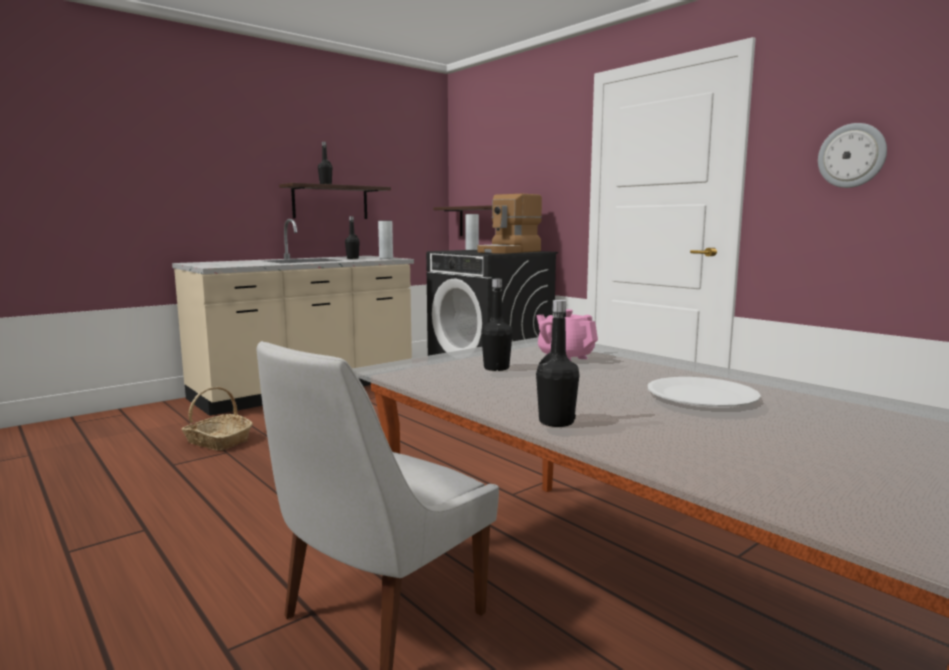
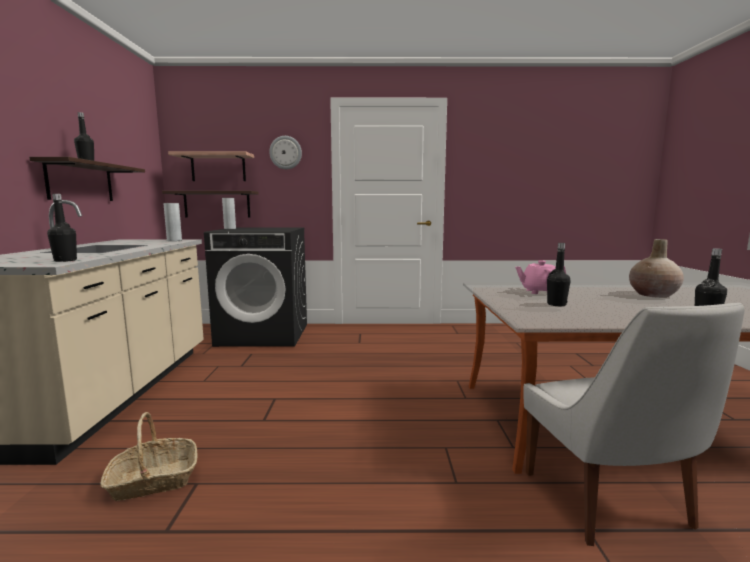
camera: 50 degrees left, 0 degrees up
black bottle [345,216,360,259] -> black bottle moved to [47,194,77,262]
coffee machine [478,194,542,253] -> none
white plate [648,377,761,407] -> beige vase [629,239,684,298]
wall clock [818,123,887,188] -> wall clock moved to [269,136,302,169]
none -> shelf [168,151,254,181]

